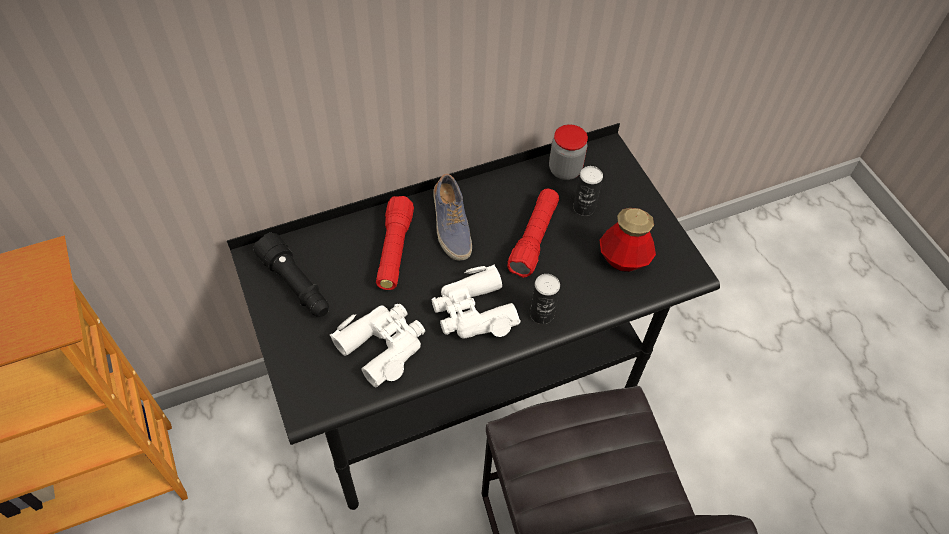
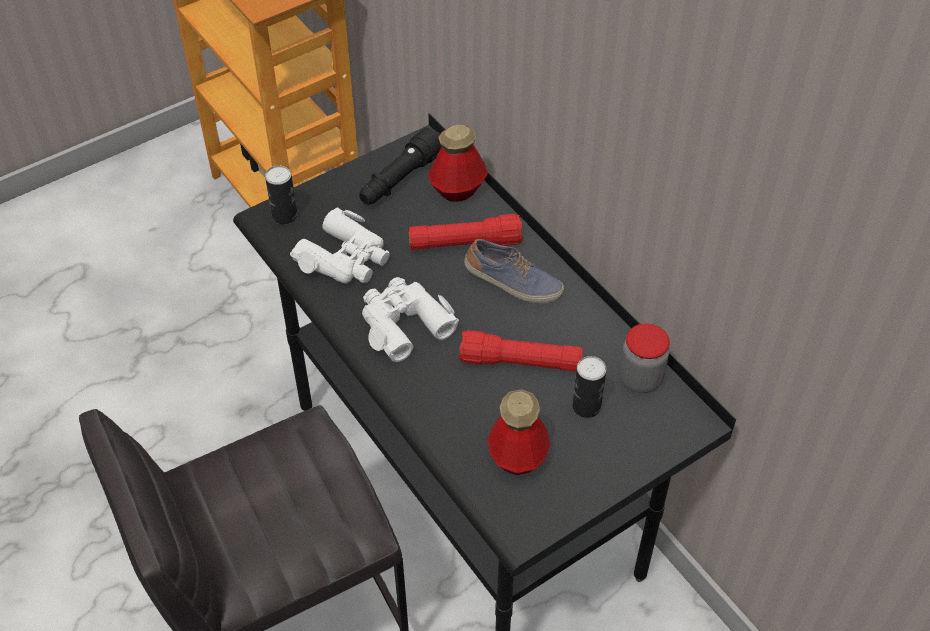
camera: 80 degrees right, 5 degrees down
shoe [433,174,472,261] -> shoe turned 135 degrees counterclockwise [464,239,564,303]
can [530,274,560,324] -> can moved to [265,166,297,225]
none -> bottle [428,125,488,202]

